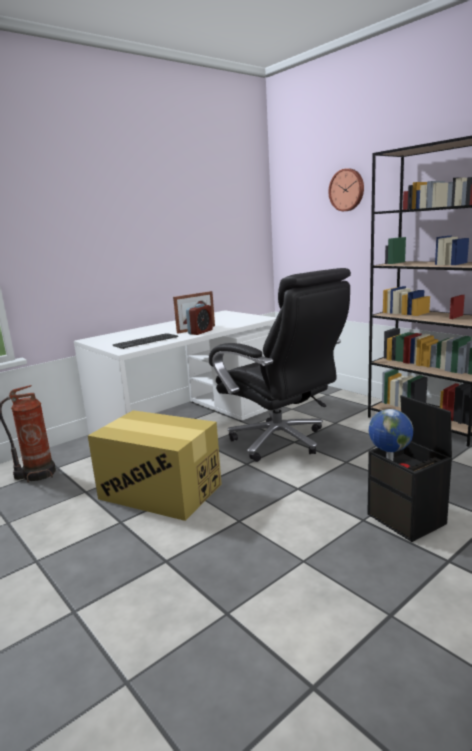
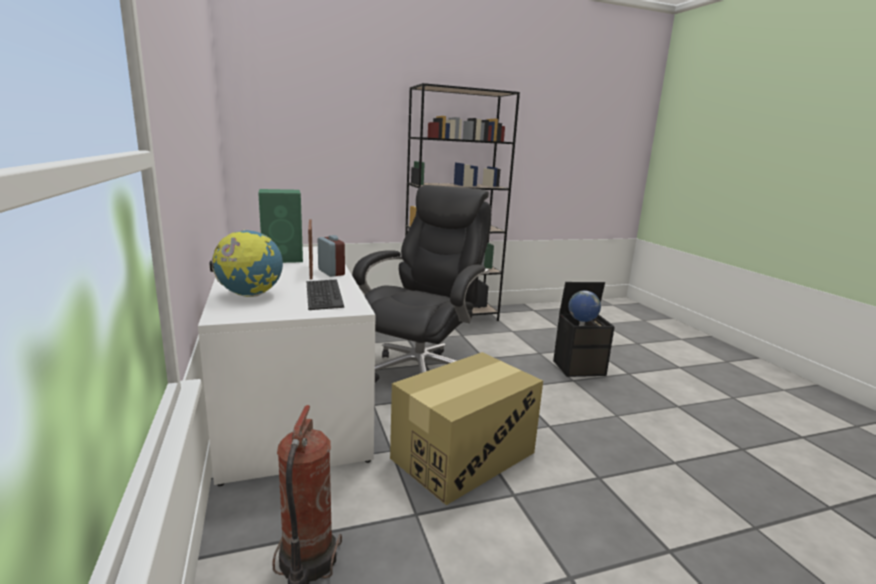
camera: 70 degrees left, 0 degrees up
black office chair [209,268,351,462] -> black office chair turned 45 degrees counterclockwise [352,185,491,383]
wall clock [328,168,364,211] -> none
none -> globe [209,229,283,297]
none -> green speaker [258,189,303,263]

